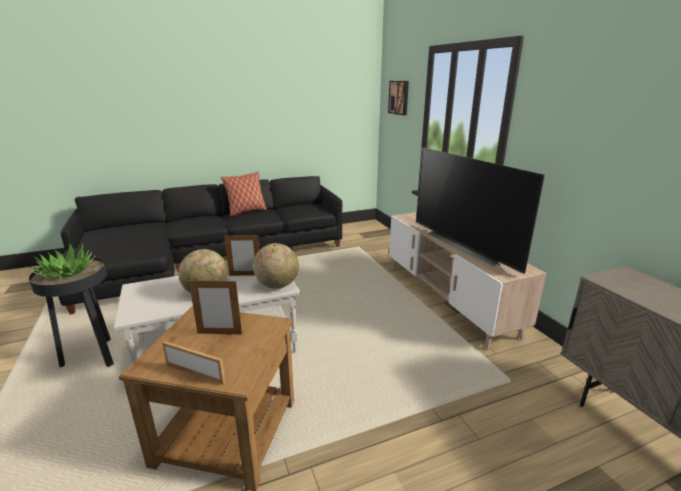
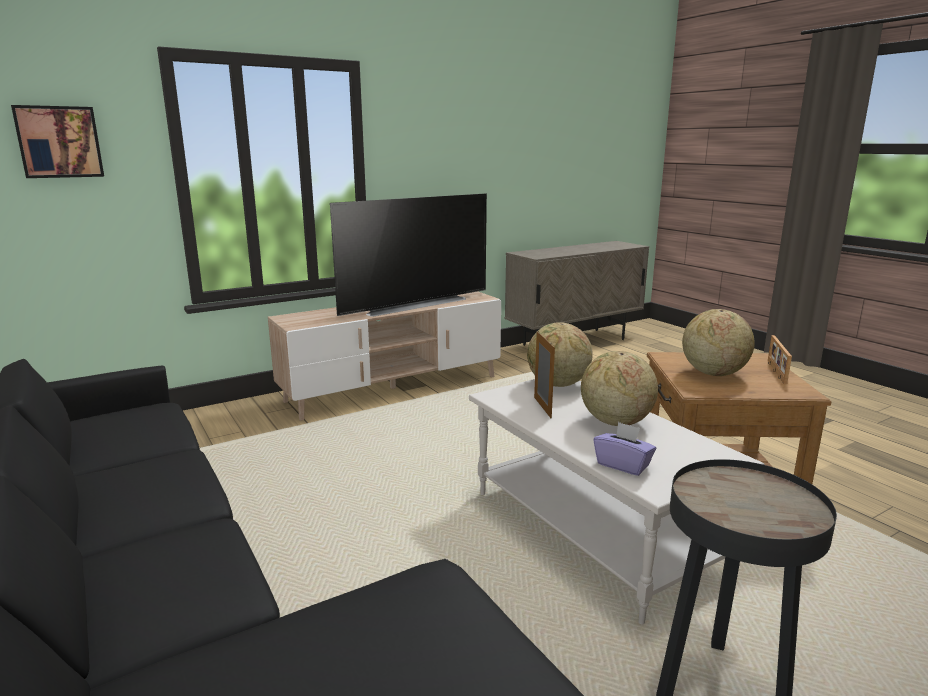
camera: 100 degrees left, 5 degrees down
potted plant [30,244,95,278] -> none
picture frame [189,278,242,335] -> globe [682,309,755,376]
pillow [221,172,267,217] -> none
none -> purple tissue box [593,422,656,476]

